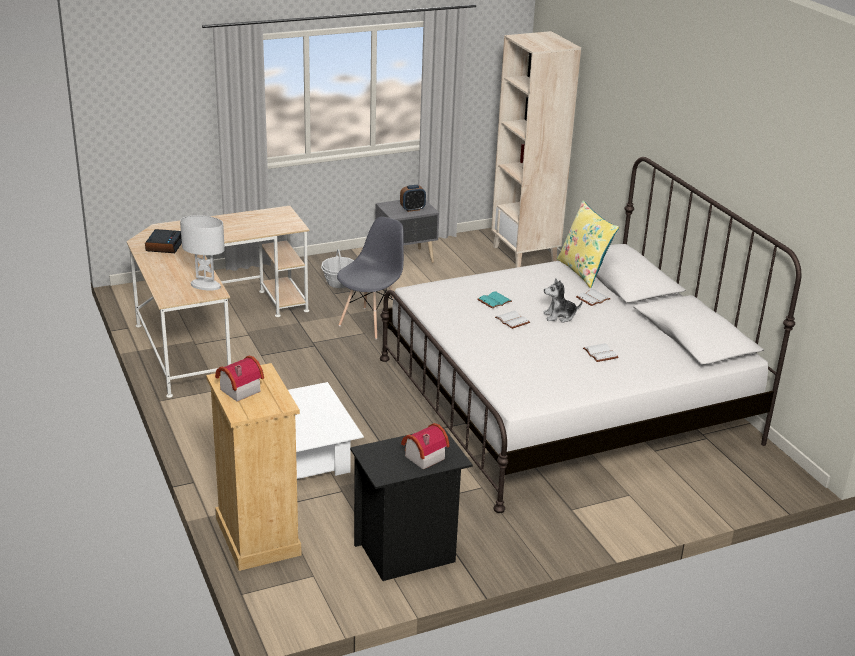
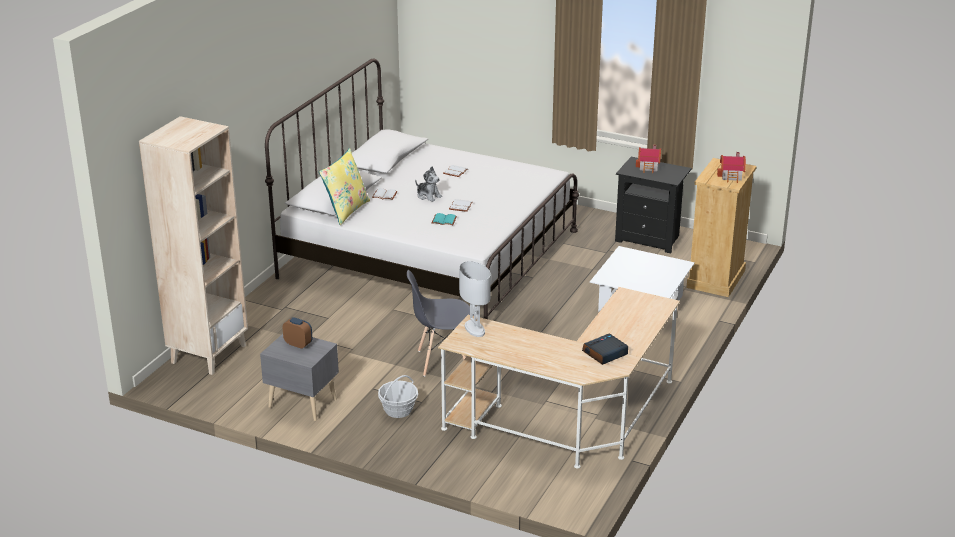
camera: 130 degrees left, 0 degrees up
white table lamp [180,215,224,290] -> white table lamp moved to [459,261,491,337]

